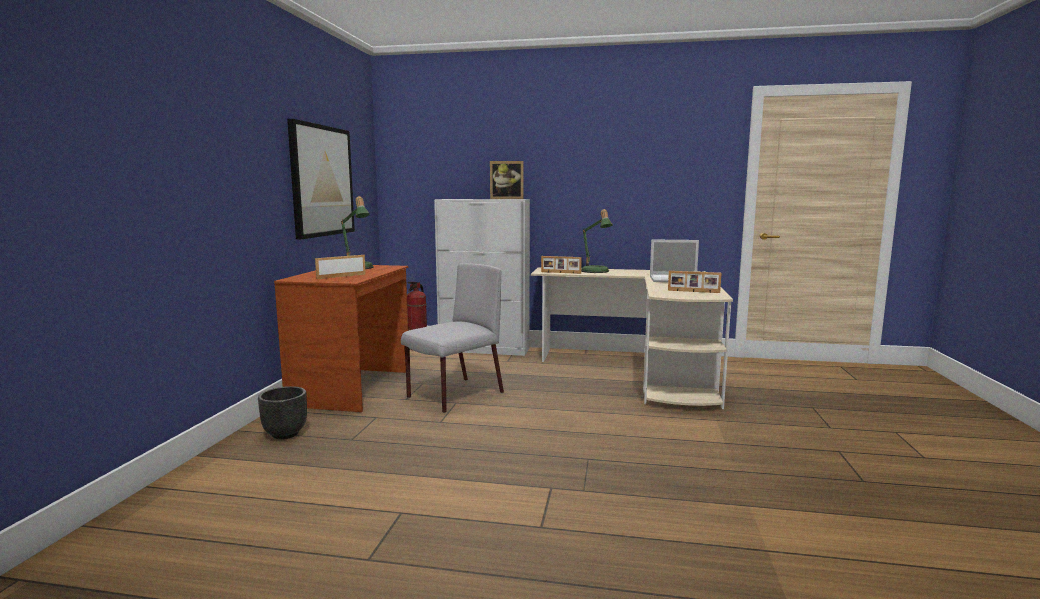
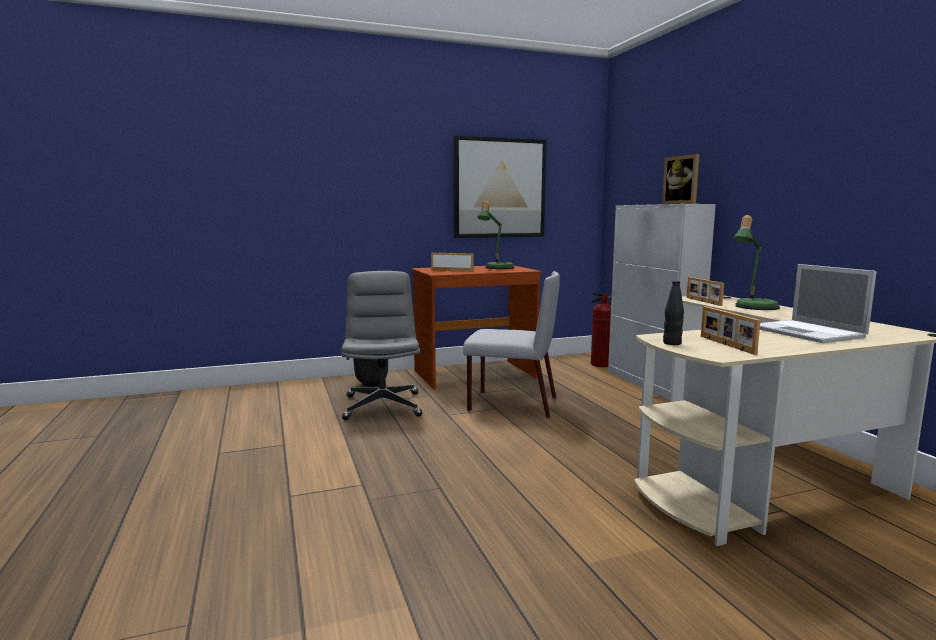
camera: 60 degrees right, 0 degrees up
none -> grey office chair [341,271,422,420]
none -> black bottle [663,281,684,345]

